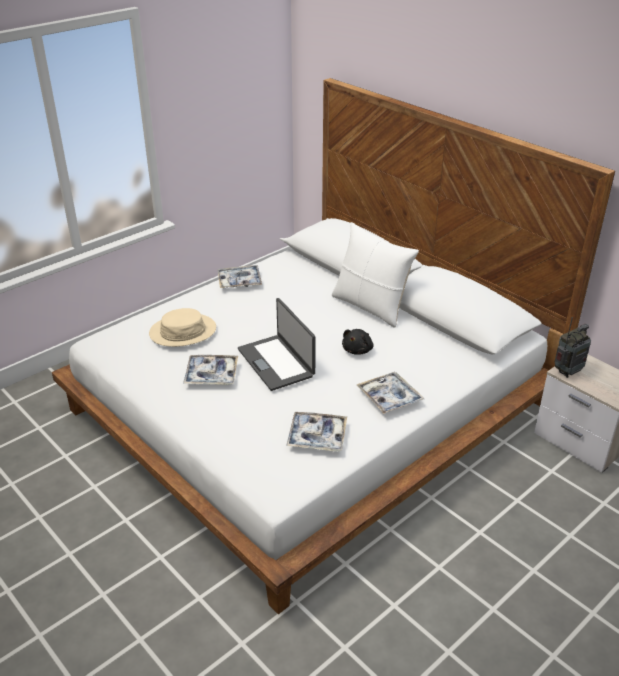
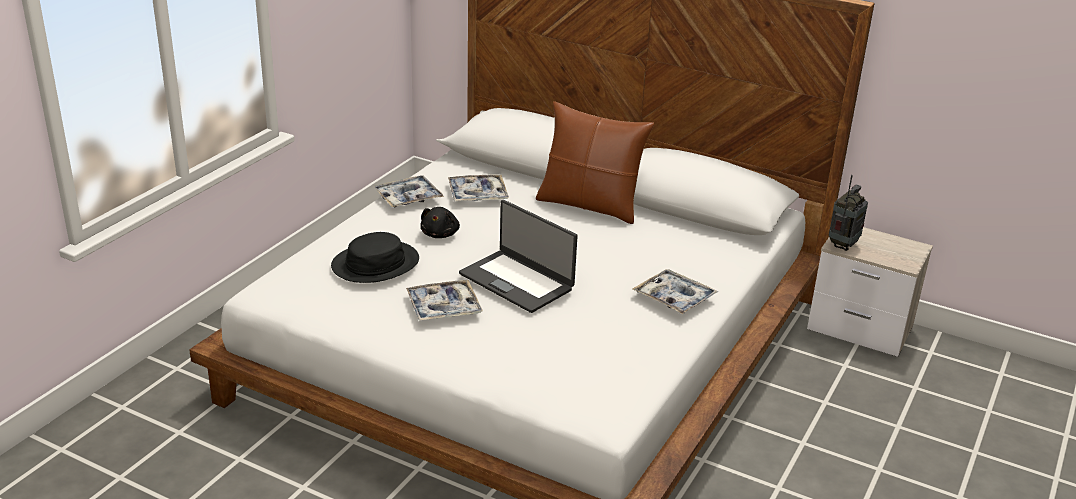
camera: 20 degrees left, 5 degrees down
beige hat [149,308,216,347] -> black hat [331,232,419,283]
tray [286,412,347,452] -> tray moved to [448,175,509,201]
white pillow [332,222,419,328] -> brown pillow [536,101,654,224]
black plush toy [342,329,373,355] -> black plush toy moved to [421,207,460,238]

